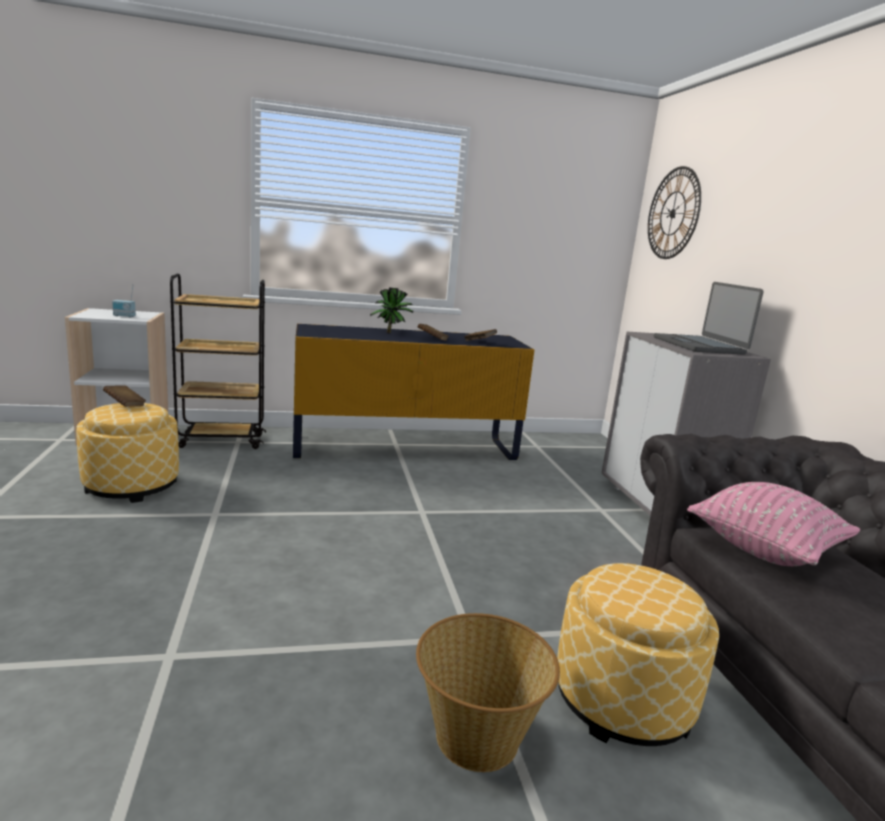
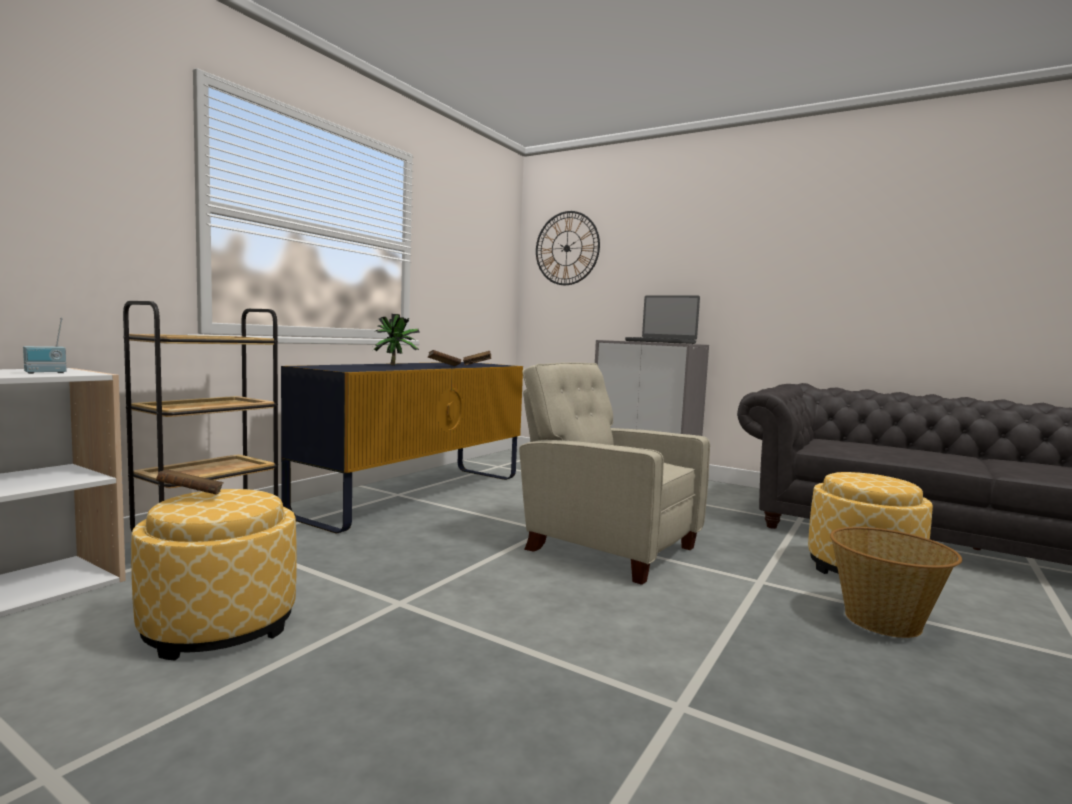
camera: 45 degrees left, 10 degrees down
pink pillow [687,482,860,566] -> none
none -> beige armchair [519,362,710,585]

